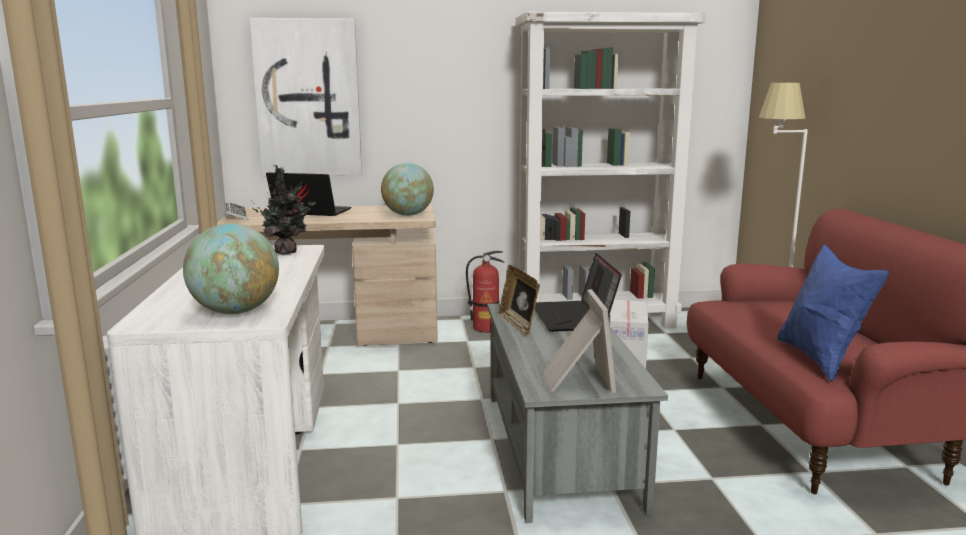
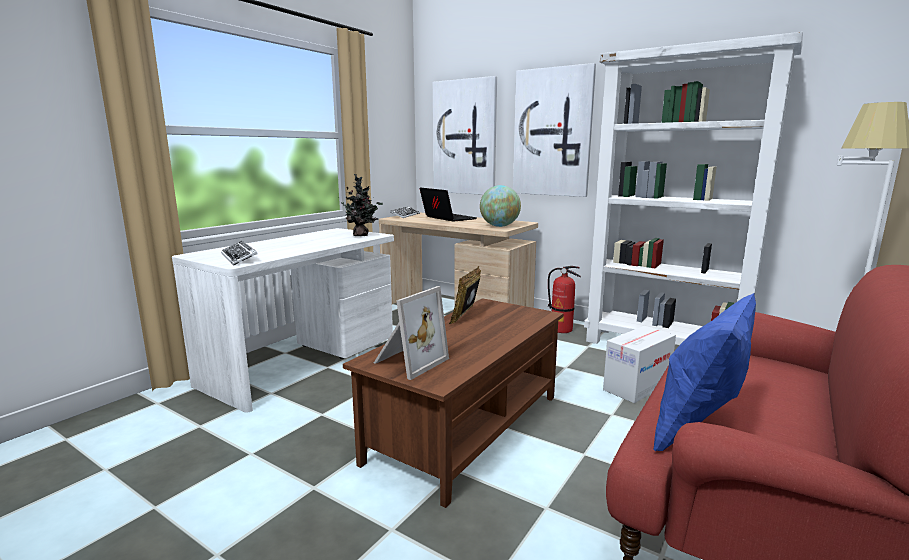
camera: 40 degrees right, 0 degrees up
globe [183,224,279,314] -> keyboard [221,241,258,266]
grey coffee table [487,301,668,523] -> brown coffee table [343,298,563,508]
laptop [535,253,622,332] -> none
none -> picture [513,63,596,197]

